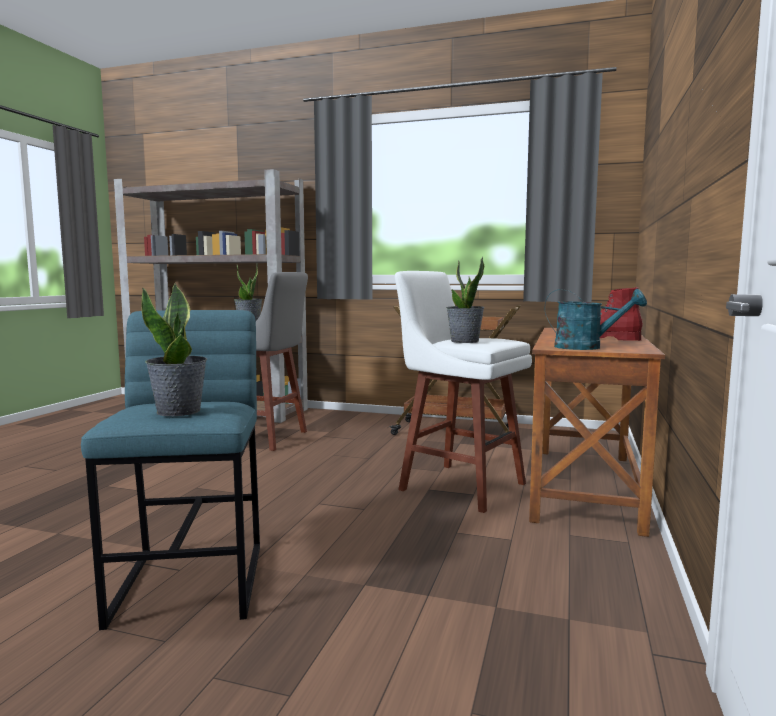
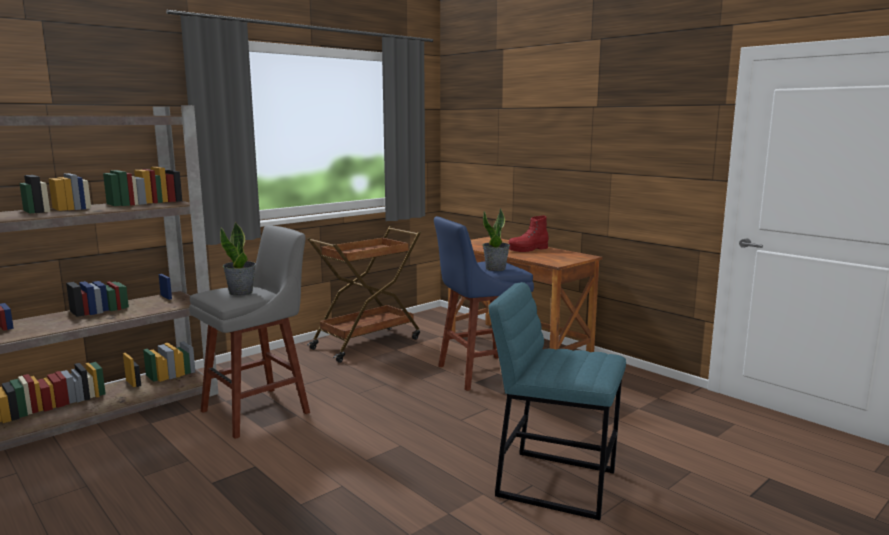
camera: 60 degrees left, 5 degrees up
potted plant [141,283,207,416] -> none
white stool [395,271,532,513] -> blue stool [434,216,534,391]
turquoise watering can [545,289,647,350] -> none

